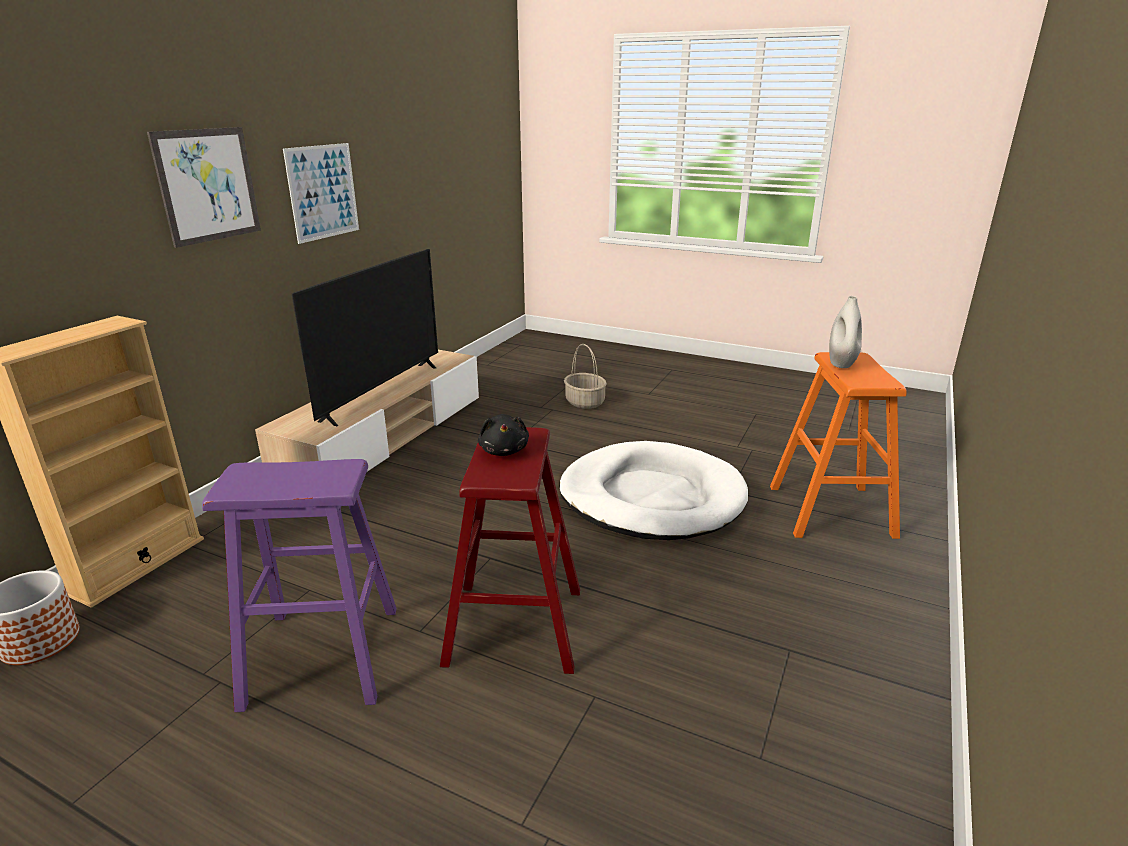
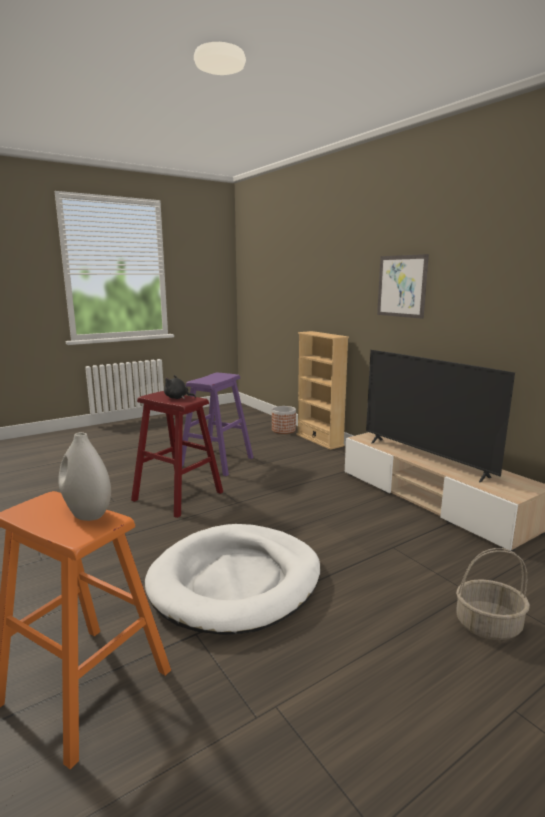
camera: 120 degrees right, 10 degrees down
picture [283,143,359,244] -> none

